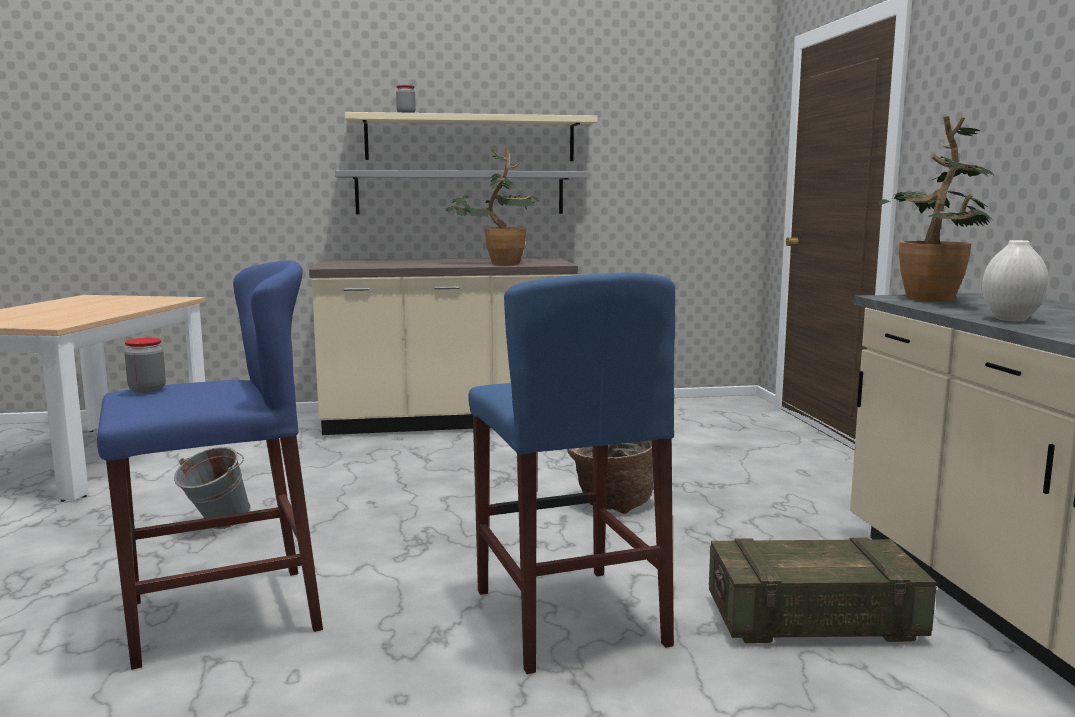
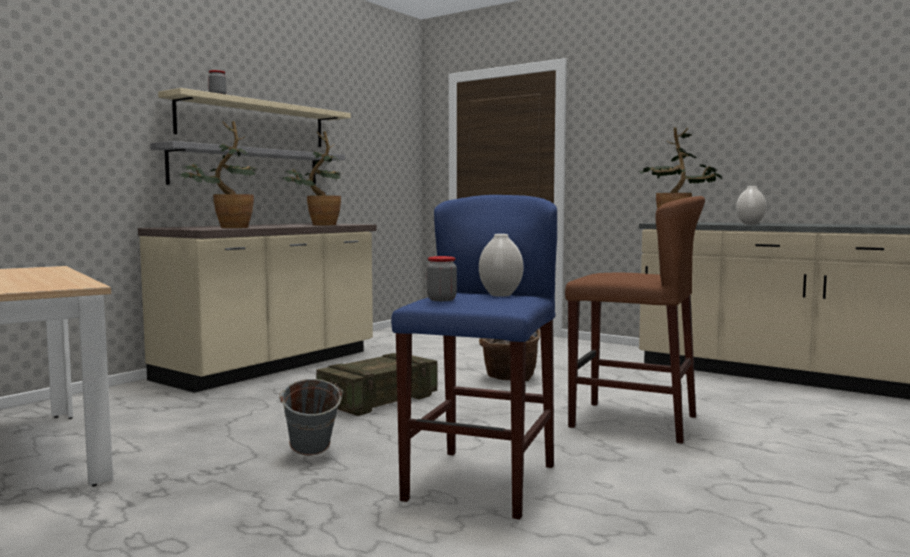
camera: 45 degrees left, 5 degrees down
blue stool [468,272,675,674] -> brown stool [565,196,705,444]
crate [709,538,936,643] -> crate moved to [316,353,438,416]
none -> potted plant [179,121,259,228]
none -> white vase [479,234,523,296]

